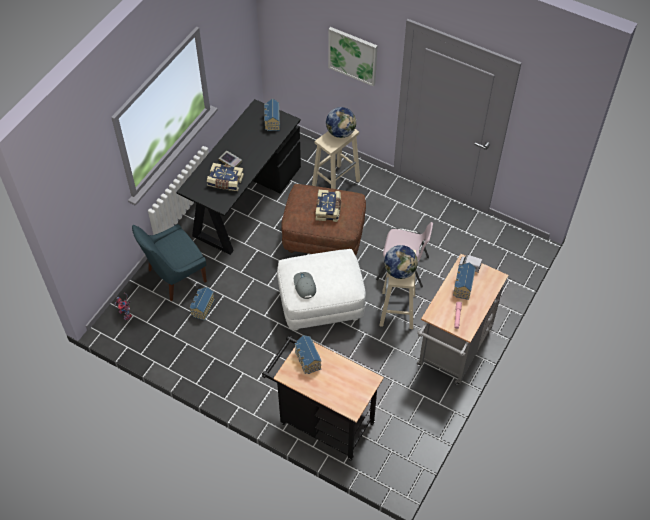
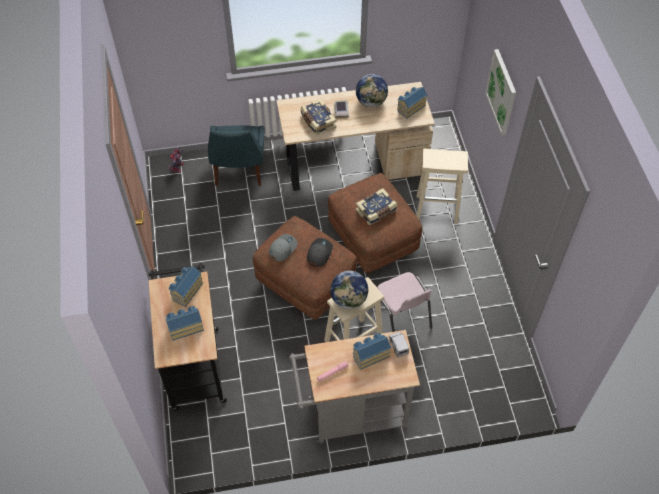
camera: 50 degrees right, 0 degrees up
blue chair [132,224,207,301] -> blue chair turned 105 degrees counterclockwise [208,125,265,186]
black desk [176,99,301,255] -> beige desk [276,82,435,191]
toy house [190,287,215,321] -> toy house moved to [165,306,204,341]
white ottoman [277,249,366,331] -> brown ottoman [253,216,357,320]
globe [326,107,357,138] -> globe moved to [356,74,388,107]
none -> grey cap [307,238,333,267]

